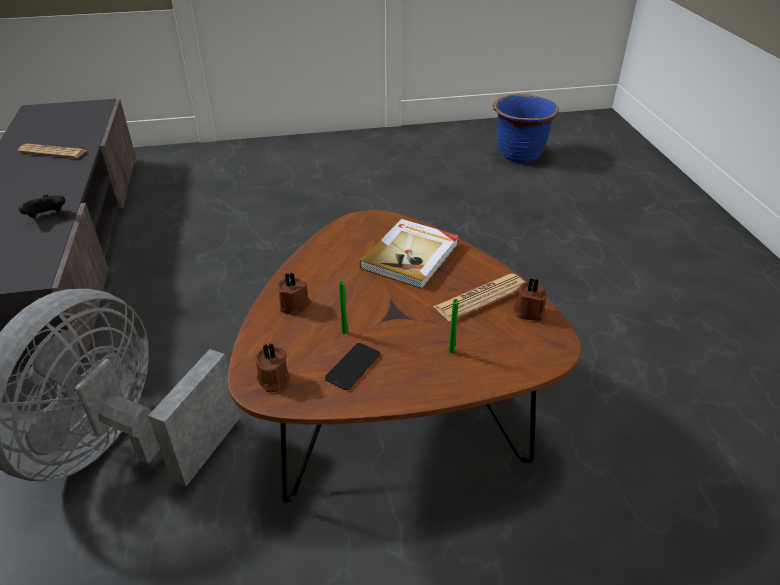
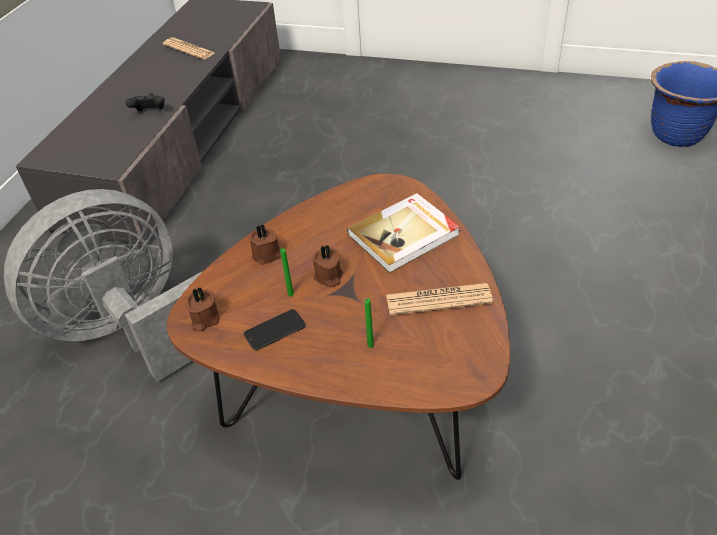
camera: 30 degrees right, 5 degrees up
brown candle [514,278,547,320] -> brown candle moved to [313,245,343,287]

